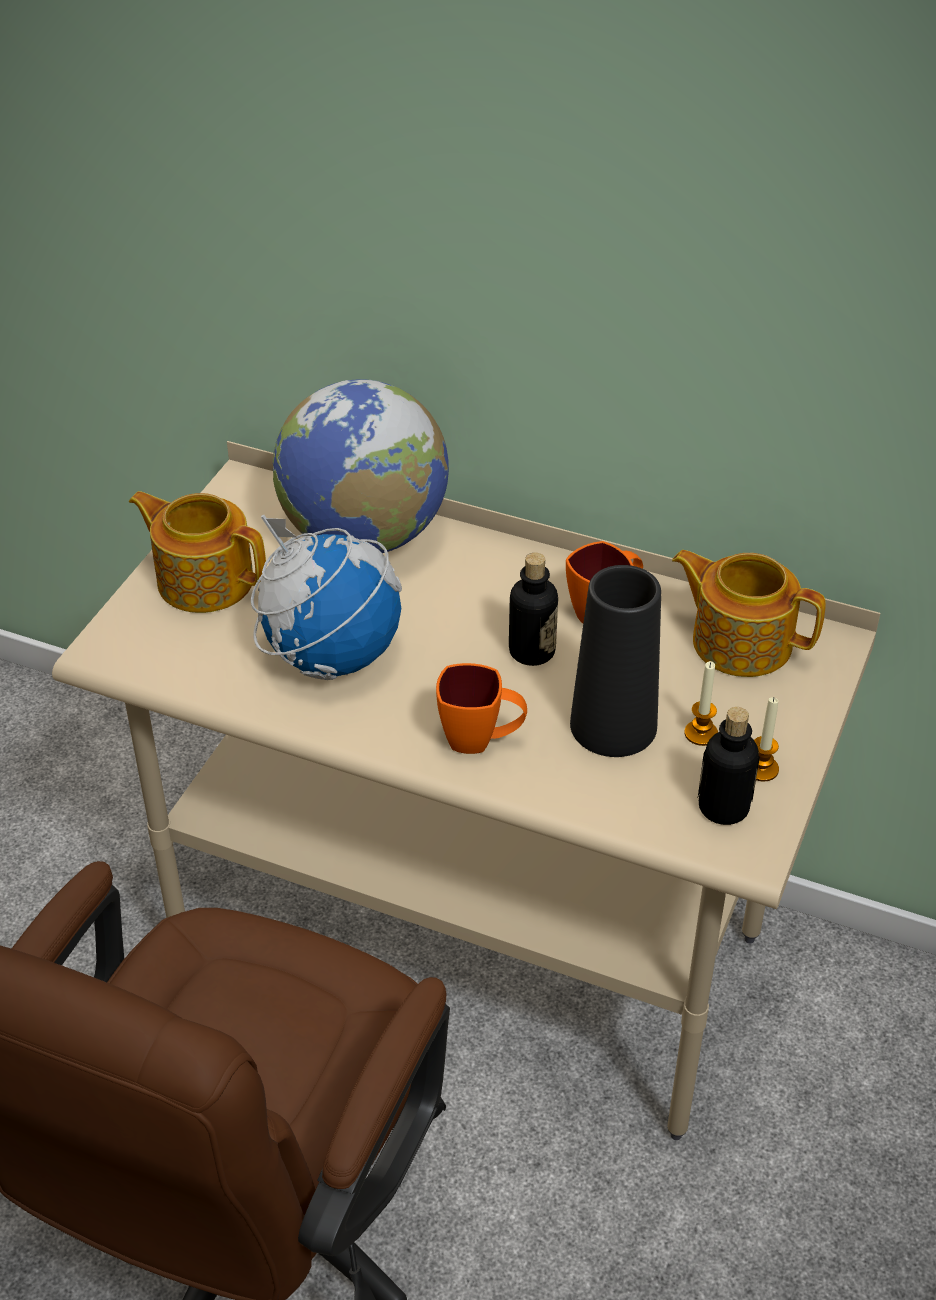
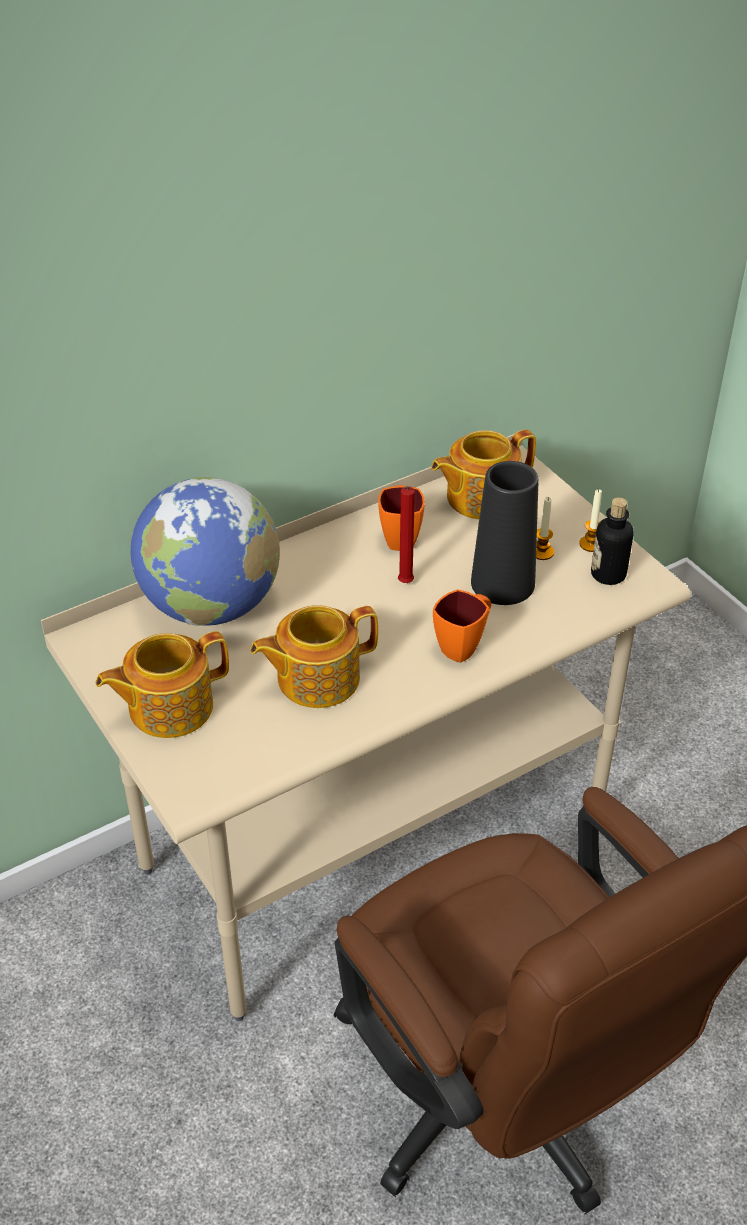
camera: 55 degrees left, 0 degrees up
globe [251,515,402,680] -> teapot [250,605,378,708]
bottle [509,552,558,666] -> red candle [398,486,415,583]

